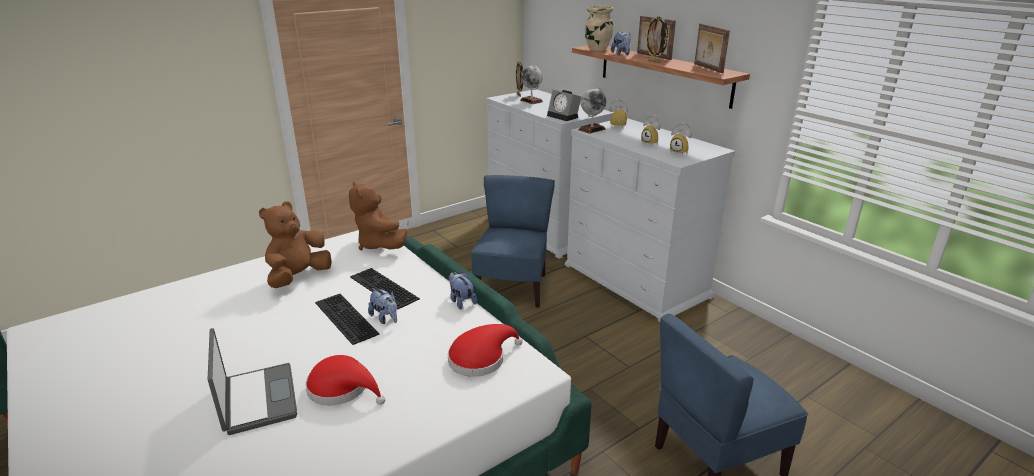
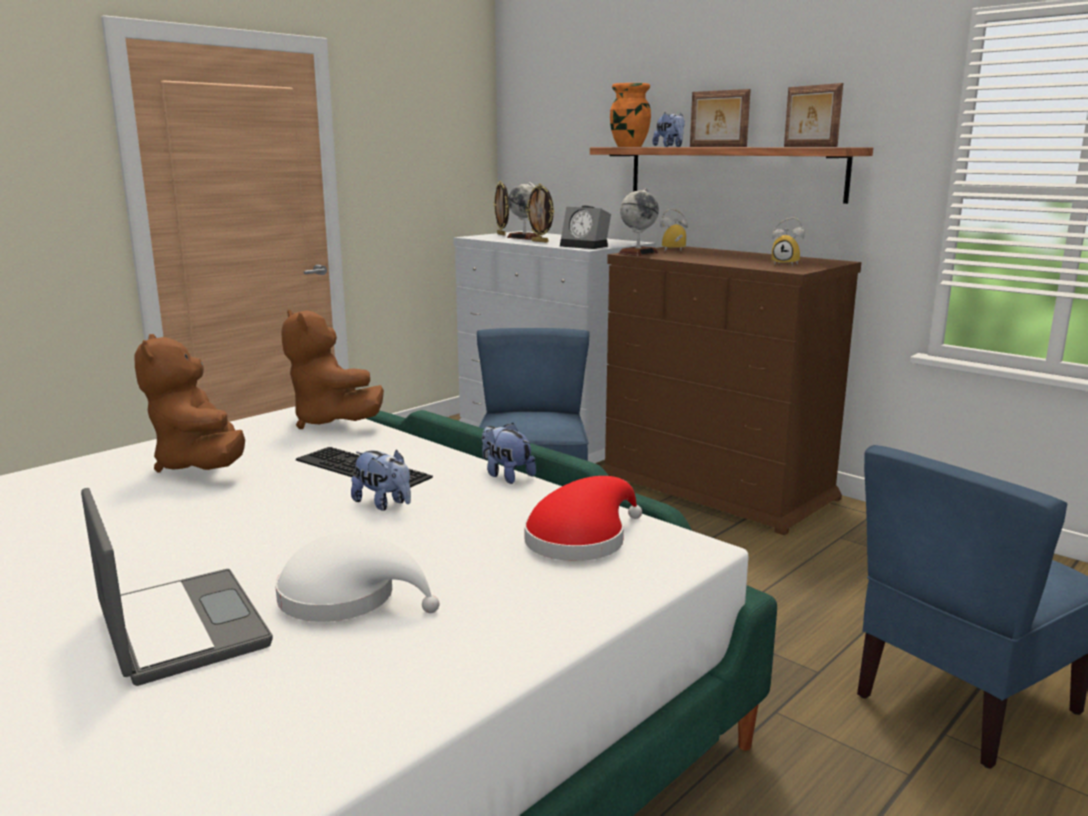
camera: 10 degrees left, 10 degrees down
brown plush toy [259,201,332,288] -> brown plush toy turned 45 degrees counterclockwise [134,334,245,473]
red hat [305,355,385,405] -> white hat [275,532,440,622]
keyboard [315,294,380,345] -> none
white dresser [565,118,735,322] -> brown dresser [603,246,862,535]
beige vase [585,6,613,51] -> orange vase [610,83,651,147]
alarm clock [641,115,661,146] -> none
picture frame [645,15,669,63] -> picture frame moved to [525,184,554,243]

